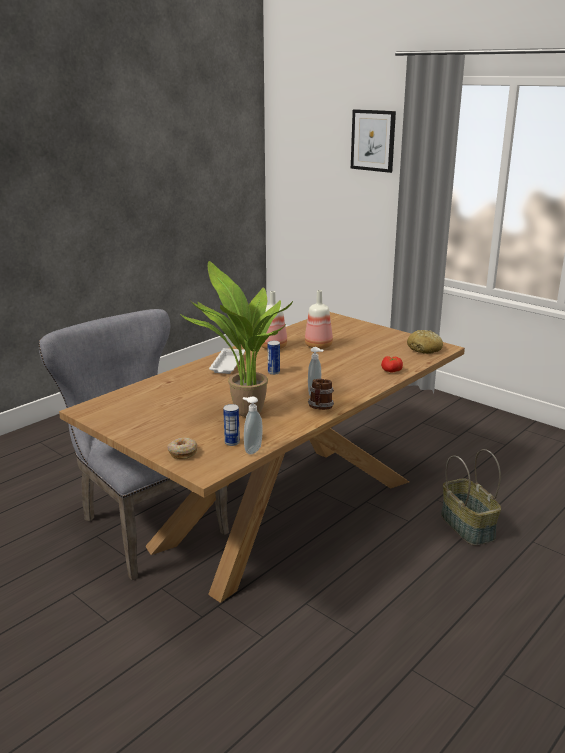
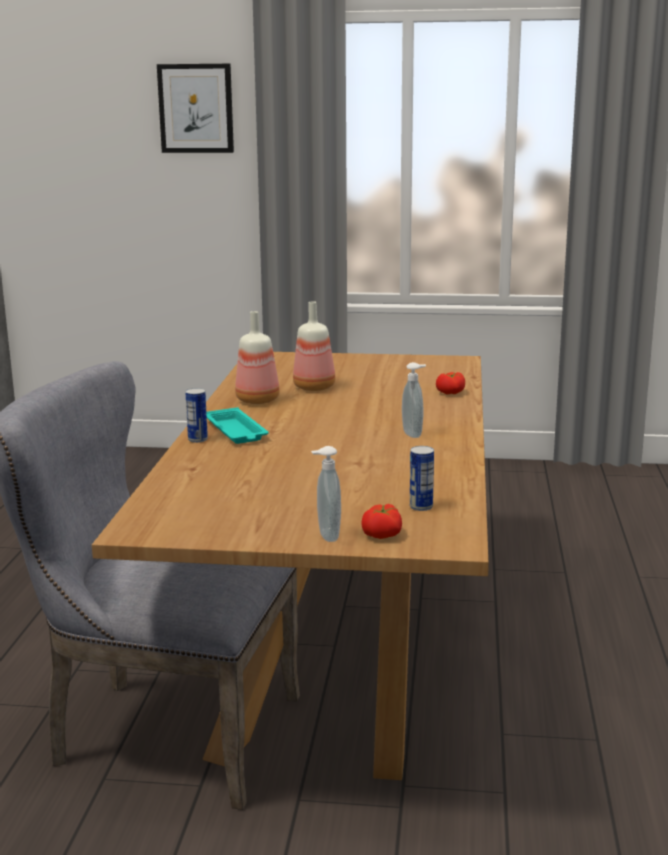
camera: 35 degrees left, 5 degrees down
donut [167,438,197,459] -> tomato [361,504,402,539]
potted plant [180,261,293,417] -> none
white tray [209,348,245,374] -> turquoise tray [206,407,268,444]
soap dispenser [243,396,263,455] -> soap dispenser moved to [311,446,341,542]
can [268,341,280,375] -> can moved to [185,388,208,443]
mug [308,379,334,410] -> none
bread [407,330,443,354] -> none
basket [441,449,501,545] -> none

